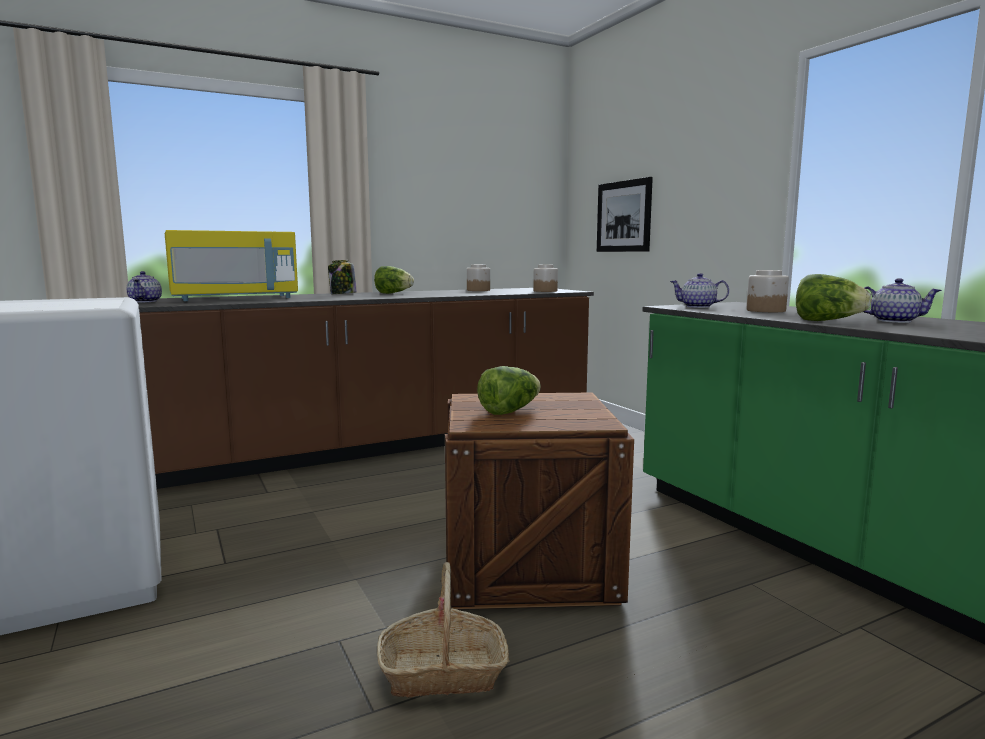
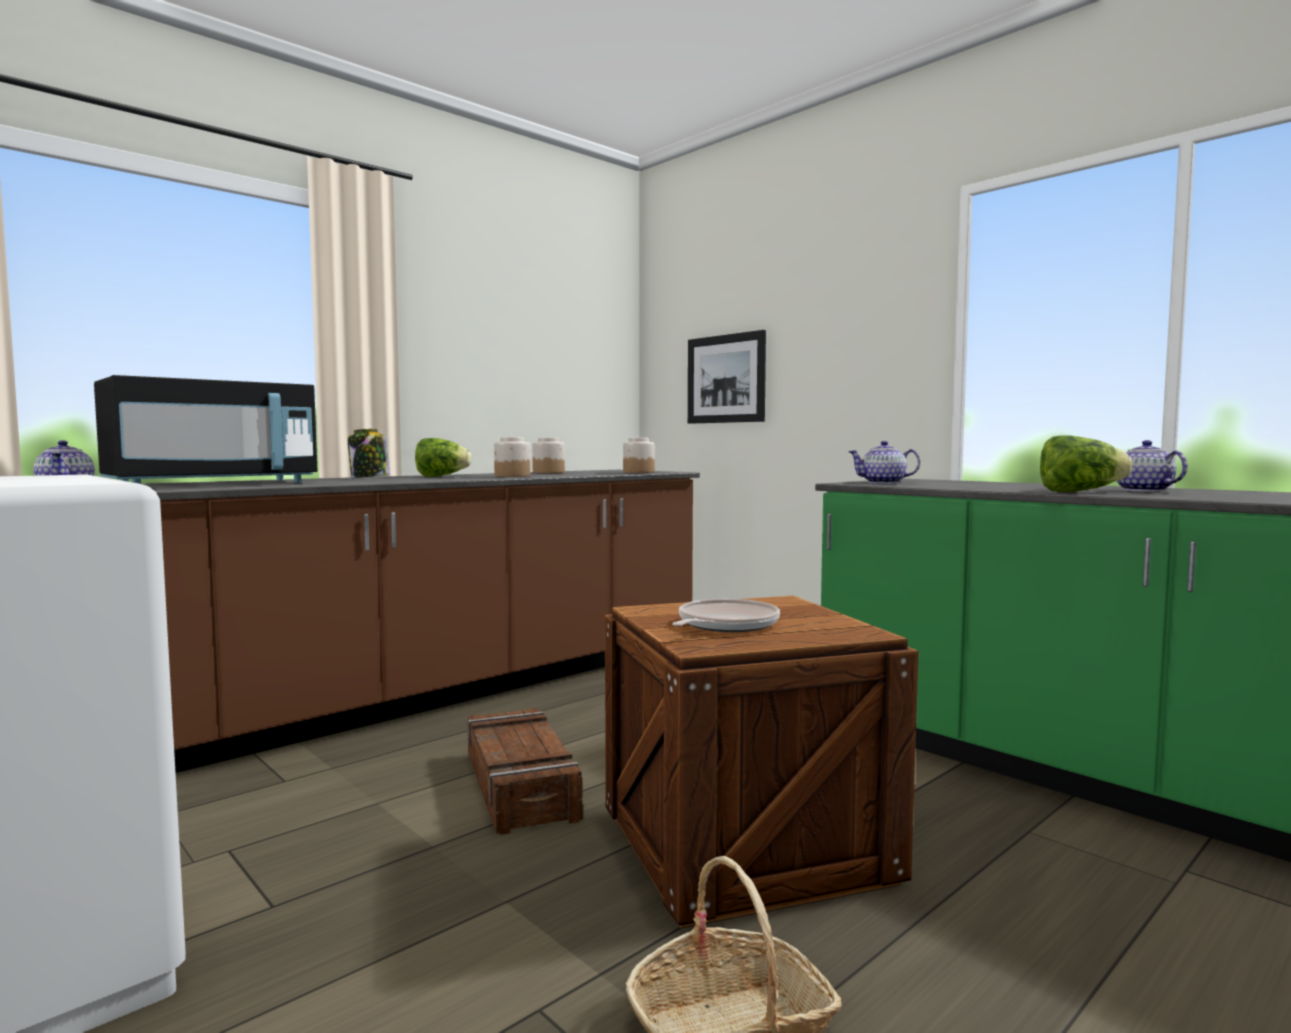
camera: 15 degrees left, 5 degrees down
yellow microwave [165,230,298,301] -> black microwave [94,375,317,484]
lettuce [477,366,541,415] -> frying pan [672,599,780,632]
jar [747,270,789,312] -> jar moved to [494,437,530,477]
teapot [864,278,942,323] -> teapot turned 120 degrees counterclockwise [1117,440,1188,492]
none -> crate [467,708,583,835]

